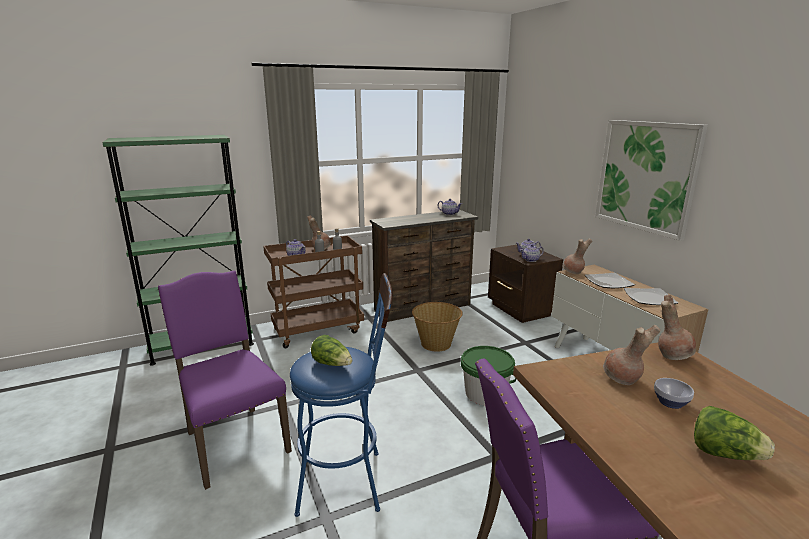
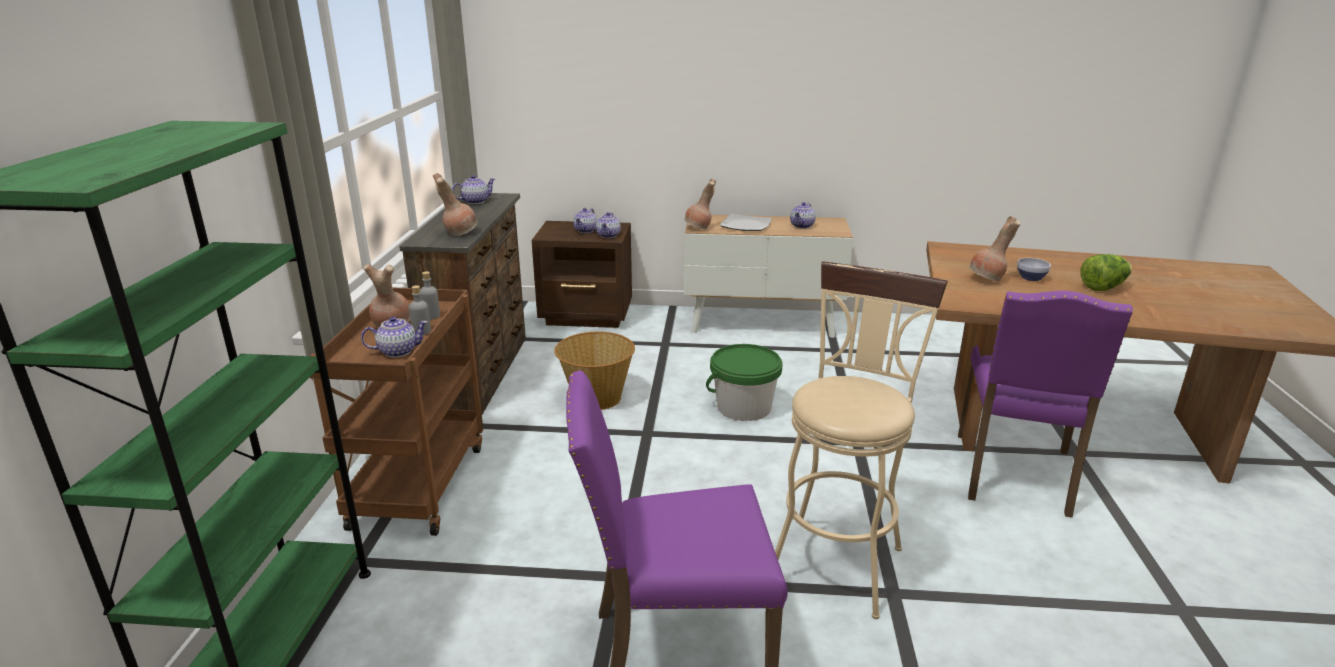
camera: 60 degrees left, 5 degrees up
blue stool [290,273,393,517] -> beige stool [775,261,948,619]
lettuce [311,335,352,366] -> none
picture [595,120,708,241] -> none
plate [624,288,678,305] -> teapot [790,202,816,229]
brown vase [658,295,696,360] -> brown vase moved to [433,173,477,236]

